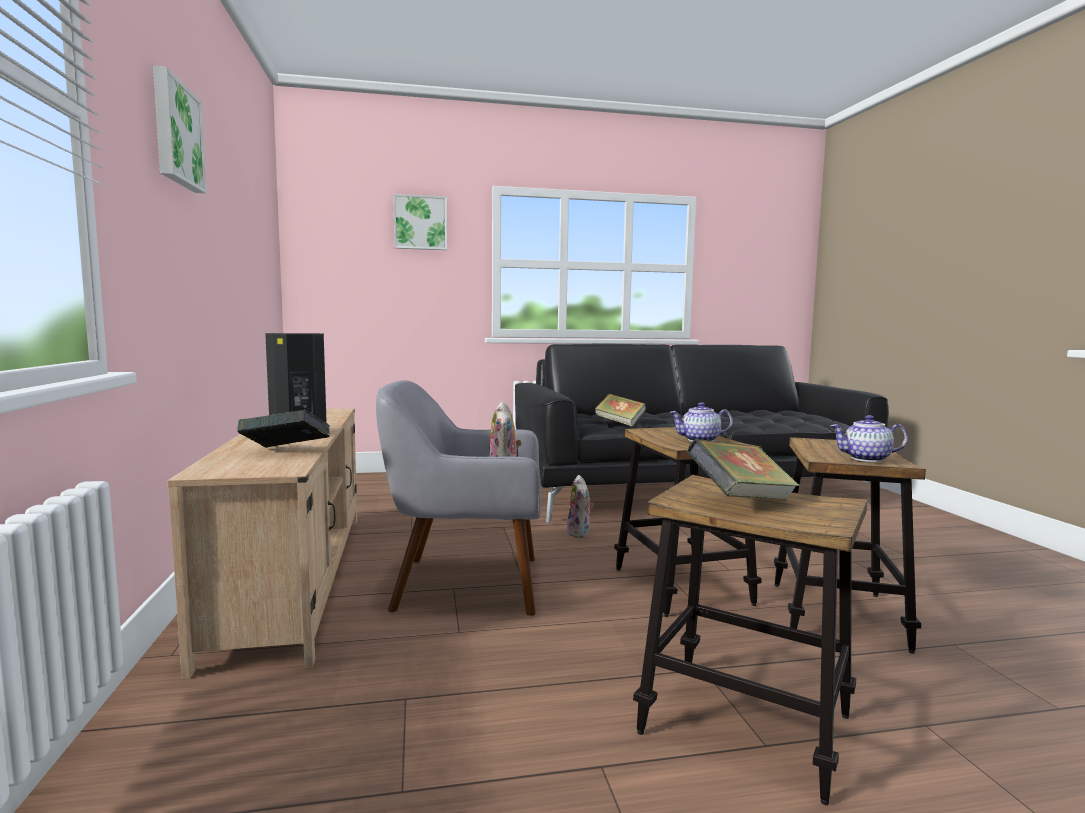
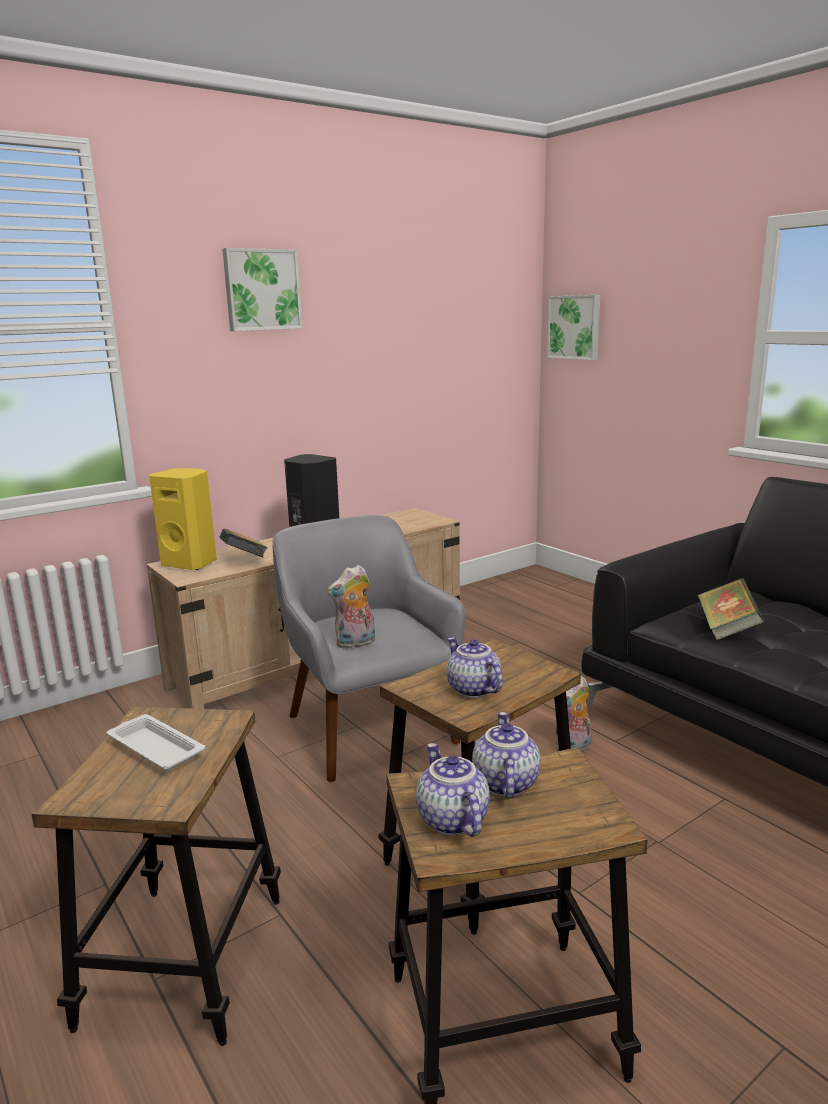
camera: 65 degrees right, 10 degrees up
picture [393,194,447,250] -> picture moved to [547,295,600,360]
book [687,439,800,500] -> white tray [107,714,205,770]
none -> yellow speaker [149,468,217,570]
none -> teapot [472,712,540,798]

